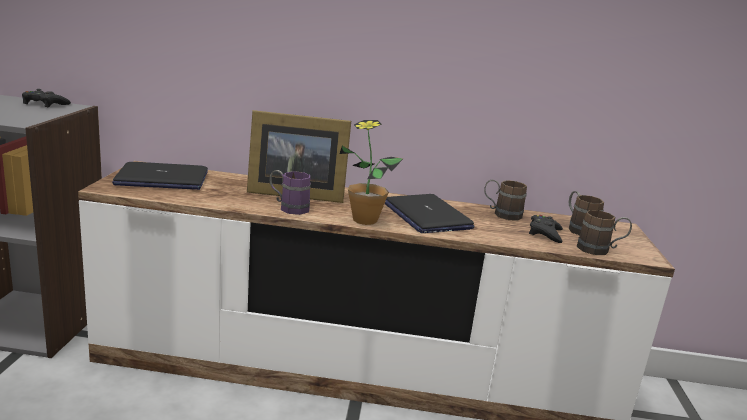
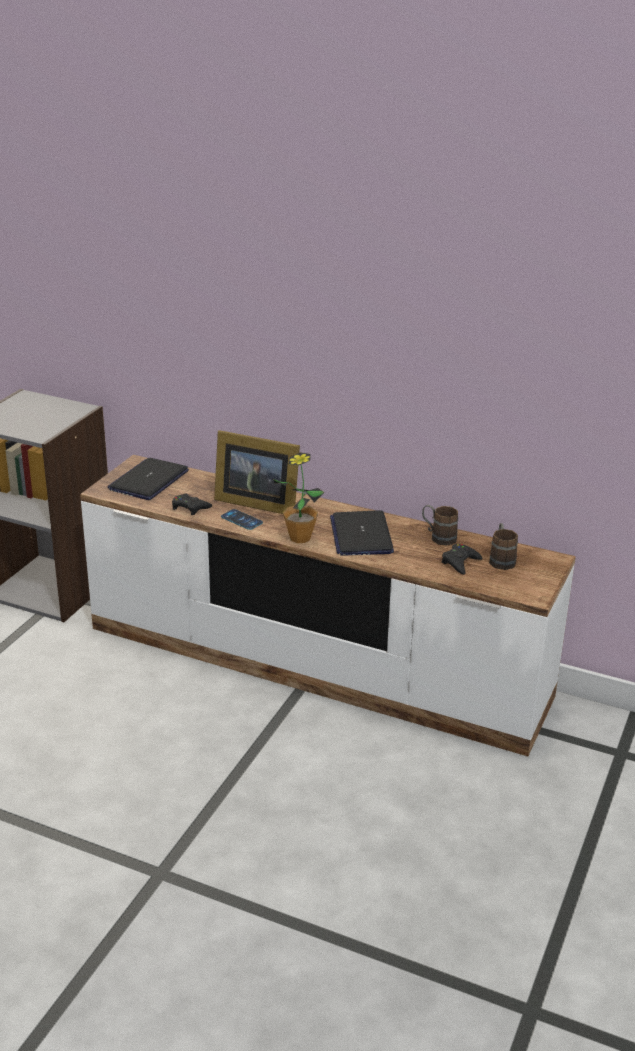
camera: 20 degrees right, 10 degrees up
black game controller [22,89,71,107] -> black game controller moved to [172,493,212,515]
laptop [112,162,208,190] -> laptop turned 105 degrees clockwise [108,458,189,500]
purple mug [270,170,311,215] -> phone [221,509,263,530]
brown mug [577,210,632,255] -> none

